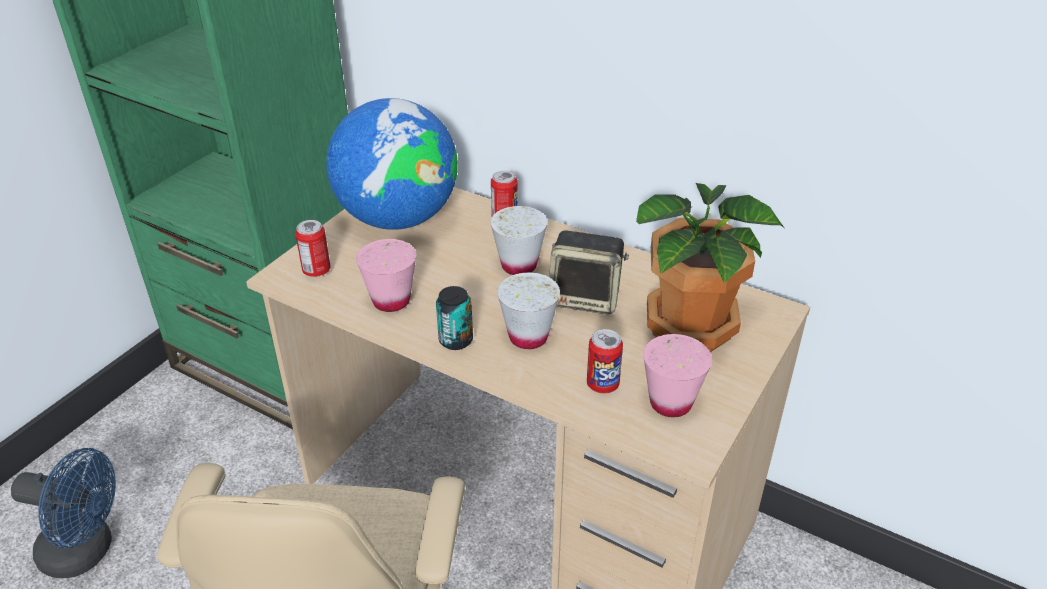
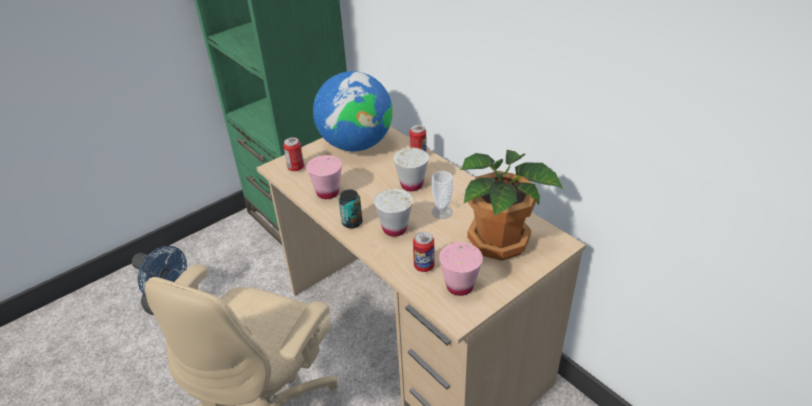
camera: 20 degrees right, 0 degrees up
speaker [549,230,629,315] -> cup [432,171,453,219]

